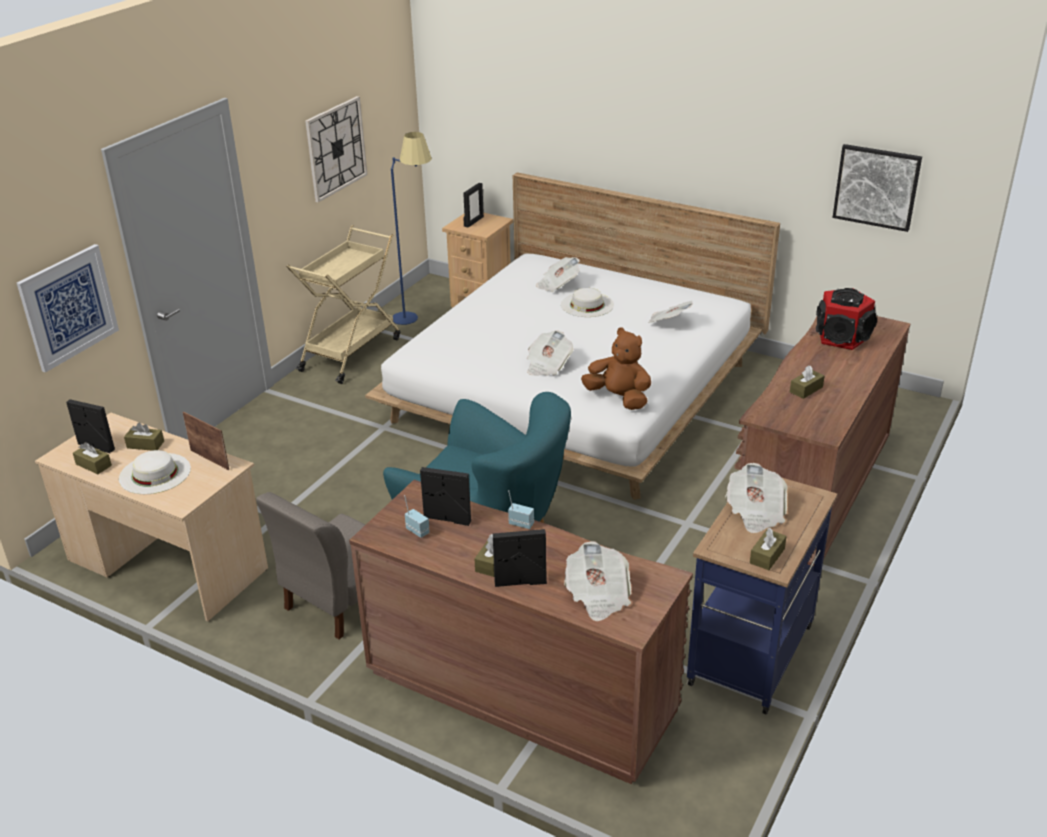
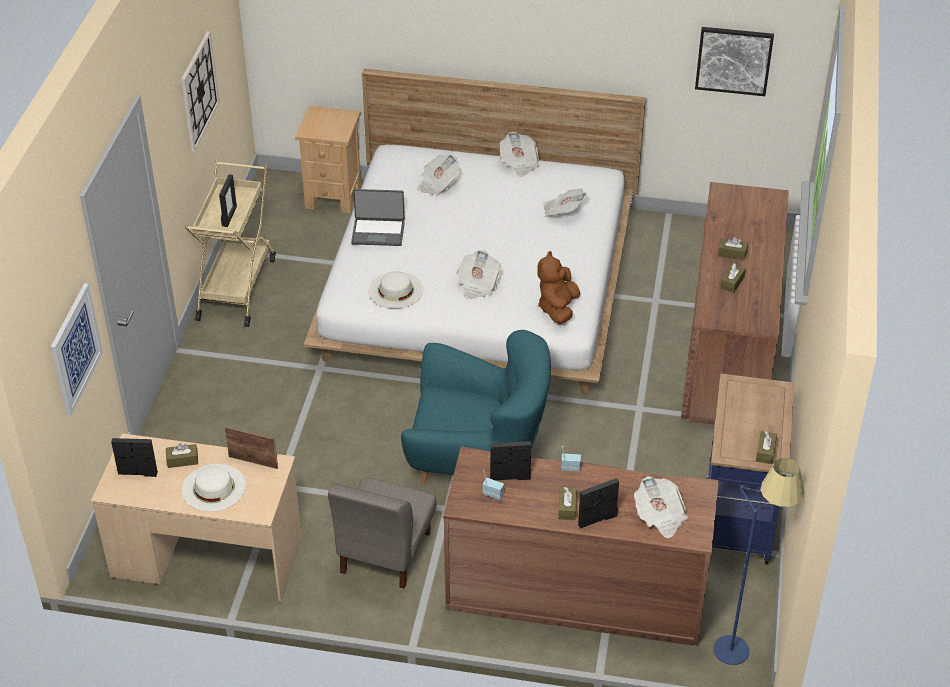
camera: 20 degrees left, 10 degrees up
brown tissue box [73,442,112,474] -> brown tissue box moved to [718,237,748,260]
blue floor lamp [391,132,432,325] -> blue floor lamp moved to [713,458,804,665]
picture frame [463,183,484,228] -> picture frame moved to [219,175,237,227]
white hat [561,288,614,317] -> white hat moved to [368,271,423,308]
brown plush toy [581,327,651,410] -> brown plush toy turned 90 degrees counterclockwise [537,251,580,324]
newspaper [725,463,787,533] -> newspaper moved to [500,132,539,177]
speaker [816,288,877,350] -> none
none -> laptop [351,189,405,246]

